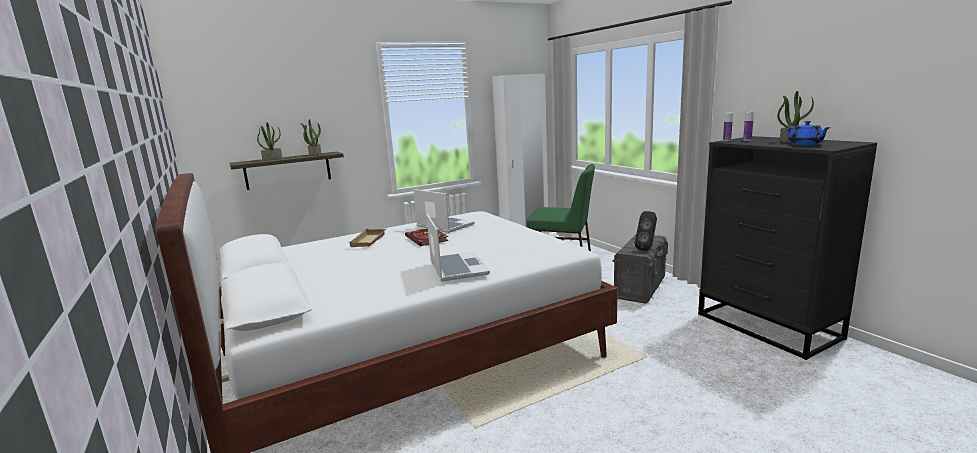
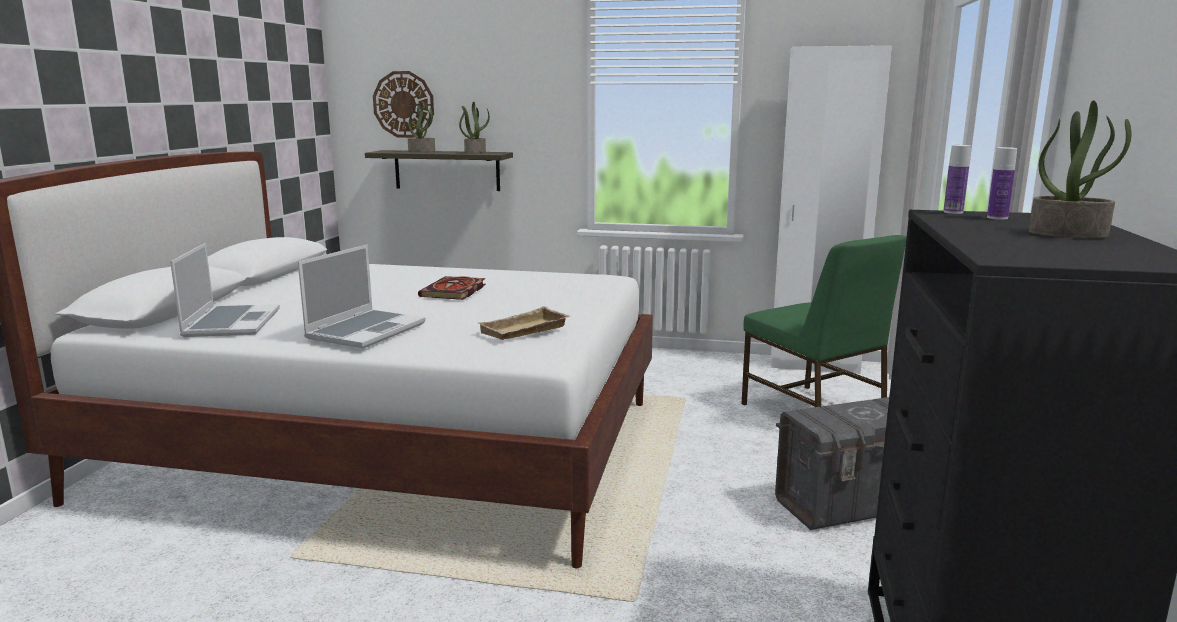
camera: 40 degrees right, 0 degrees up
beige tray [349,228,386,247] -> beige tray moved to [478,306,569,340]
laptop [413,189,475,233] -> laptop moved to [170,243,280,337]
black speaker [635,211,657,251] -> none
blue teapot [787,121,831,146] -> none
none -> wall clock [373,71,434,138]

